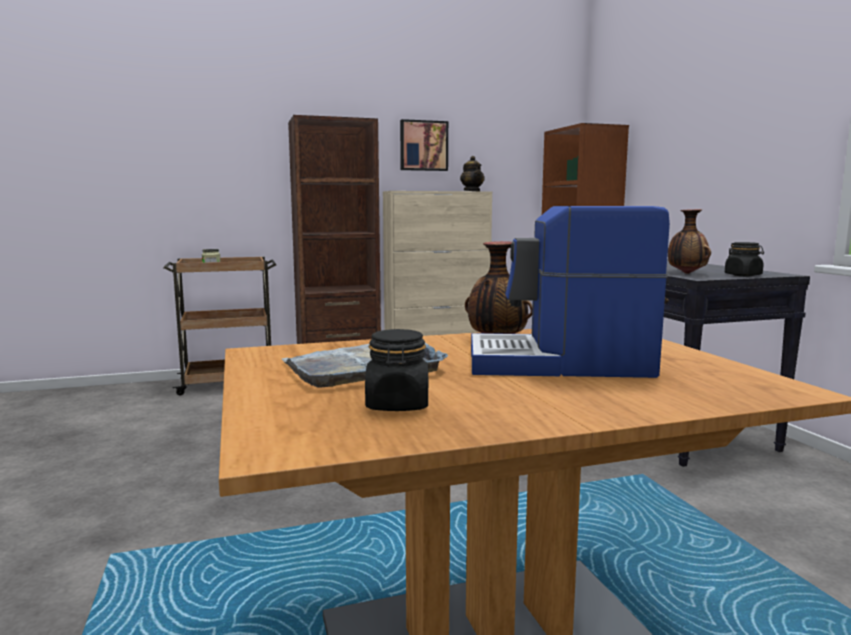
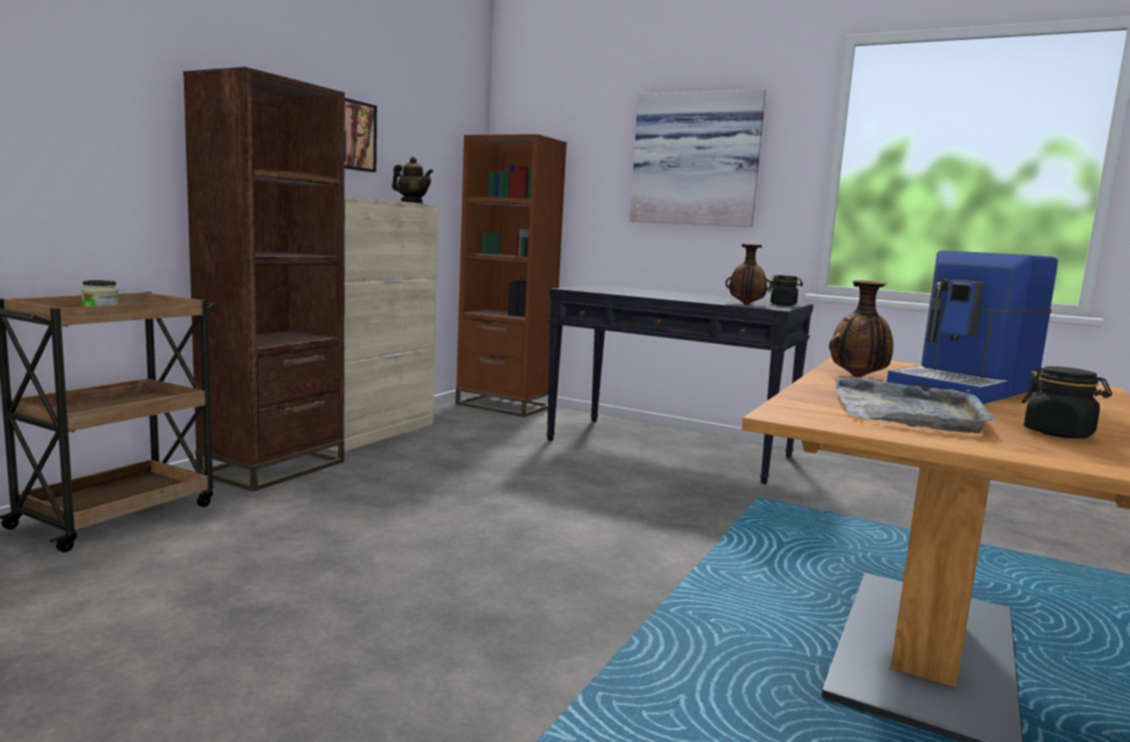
camera: 45 degrees left, 0 degrees up
none -> picture [630,89,766,227]

